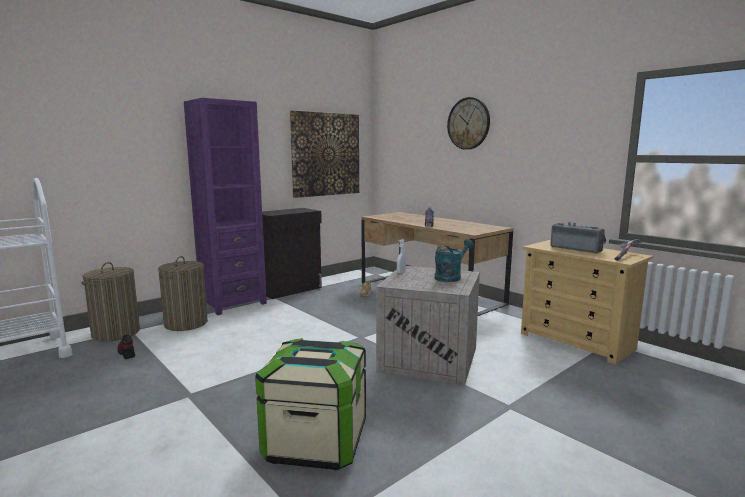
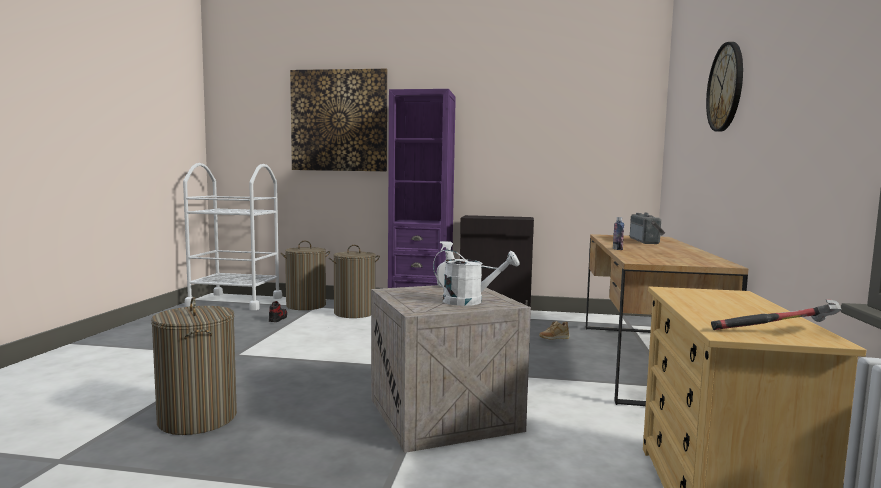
camera: 50 degrees right, 5 degrees down
storage box [255,338,366,471] -> laundry basket [151,297,237,435]
picture [290,111,359,198] -> picture moved to [290,69,387,171]
turquoise watering can [435,239,474,282] -> white watering can [433,250,519,306]
radio [550,222,606,253] -> radio moved to [630,212,665,244]

